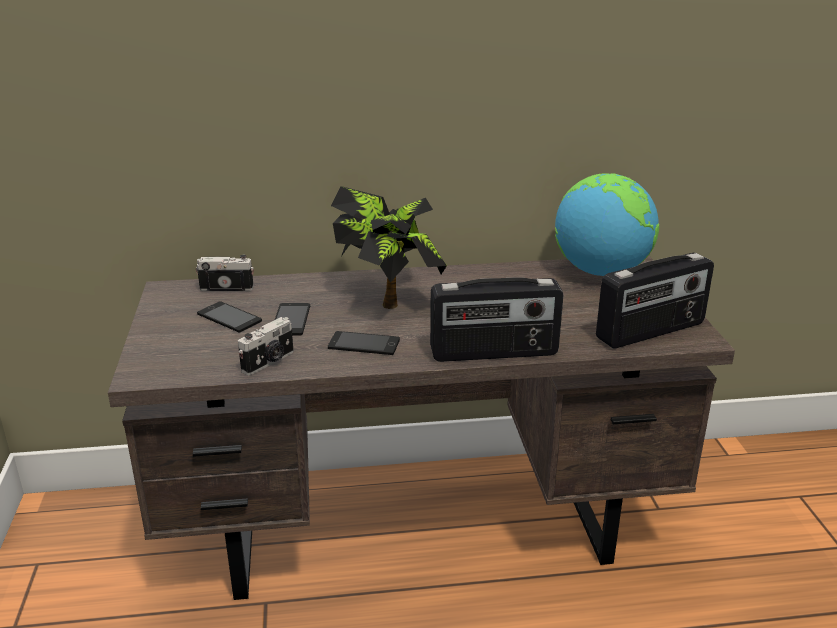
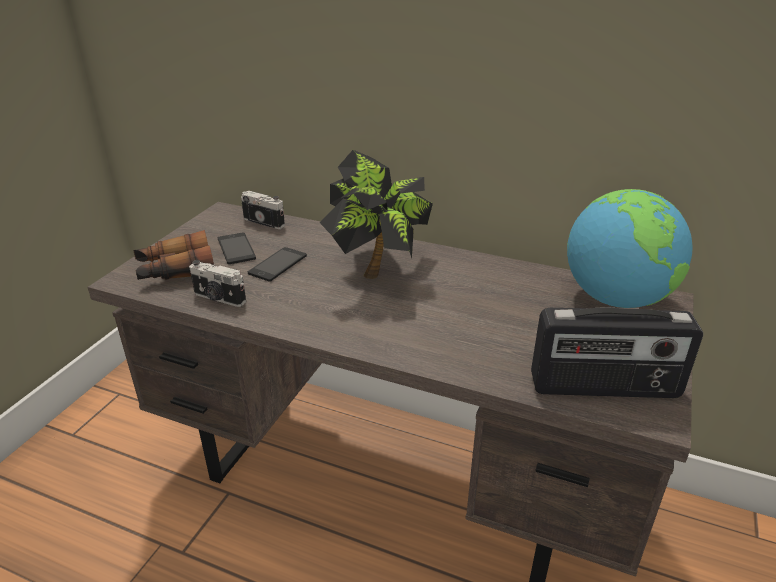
camera: 30 degrees right, 5 degrees up
camera [238,317,294,375] -> camera turned 45 degrees clockwise [189,260,246,307]
phone [328,331,400,355] -> none
radio [430,277,563,362] -> none
none -> binoculars [133,230,214,280]

